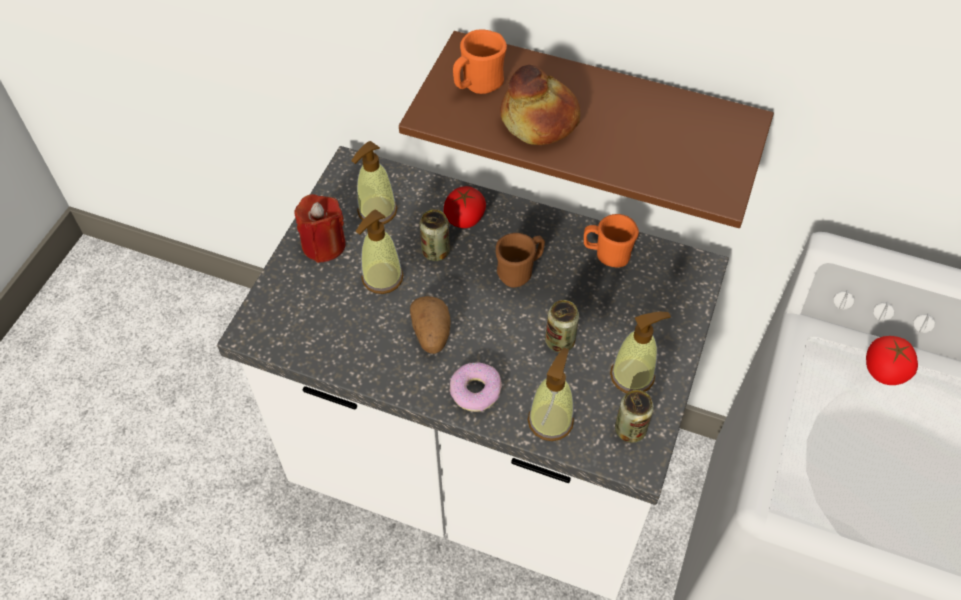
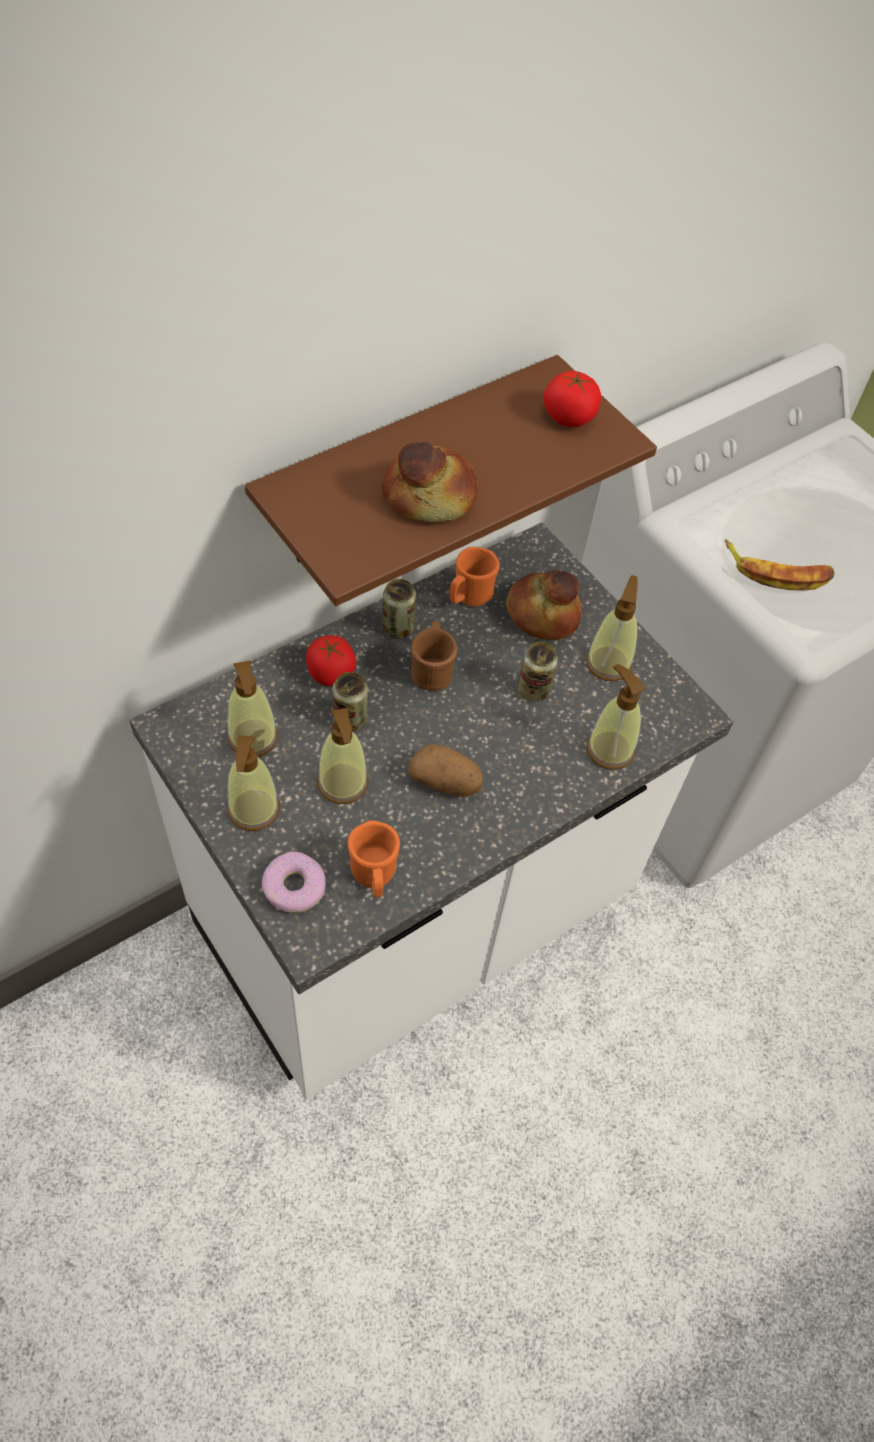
camera: 60 degrees left, 0 degrees up
red candle [294,194,346,263] -> soap dispenser [227,735,280,831]
donut [449,362,502,412] -> donut moved to [262,852,325,913]
orange mug [453,30,507,94] -> orange mug moved to [348,820,400,897]
can [615,390,654,443] -> can moved to [382,579,416,639]
tomato [866,336,918,385] -> tomato moved to [543,371,601,427]
none -> bread [506,570,582,640]
none -> banana [725,539,835,591]

